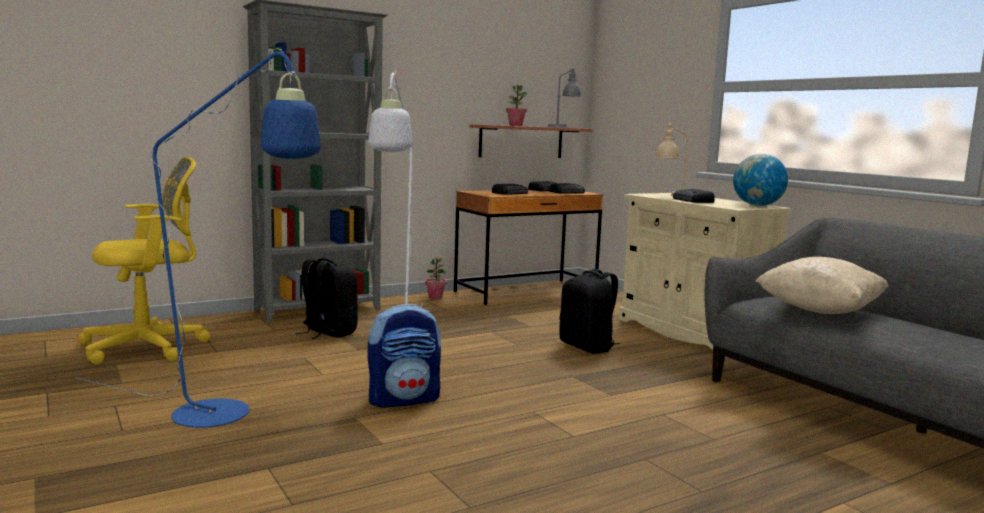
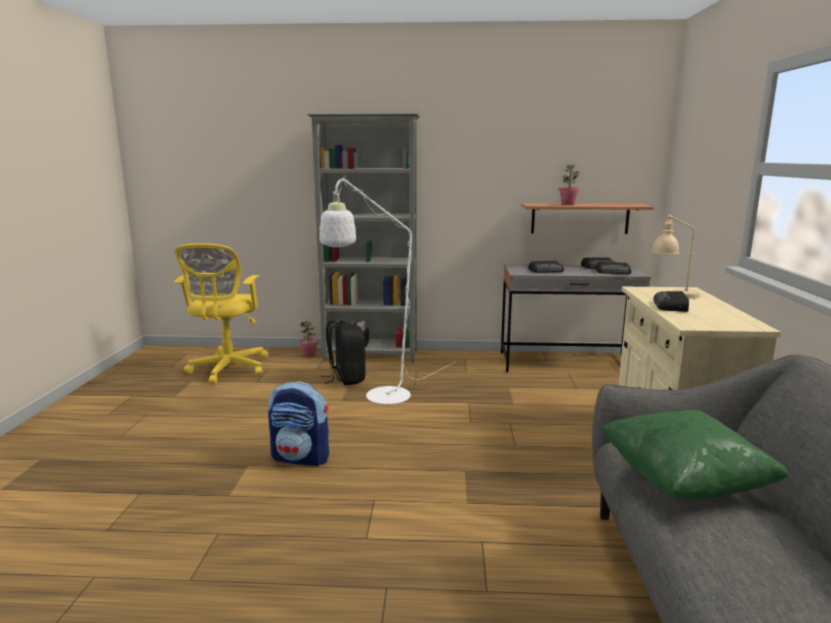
camera: 35 degrees right, 5 degrees up
blue floor lamp [75,48,321,428] -> none
yellow office chair [78,156,210,364] -> yellow office chair turned 90 degrees clockwise [174,243,269,384]
potted plant [425,257,447,299] -> potted plant moved to [299,321,318,357]
brown desk [454,190,603,305] -> grey desk [501,264,651,372]
grey table lamp [547,68,581,128] -> none
black backpack [559,269,620,354] -> none
globe [733,154,788,206] -> none
beige pillow [755,257,889,314] -> green pillow [600,410,789,500]

